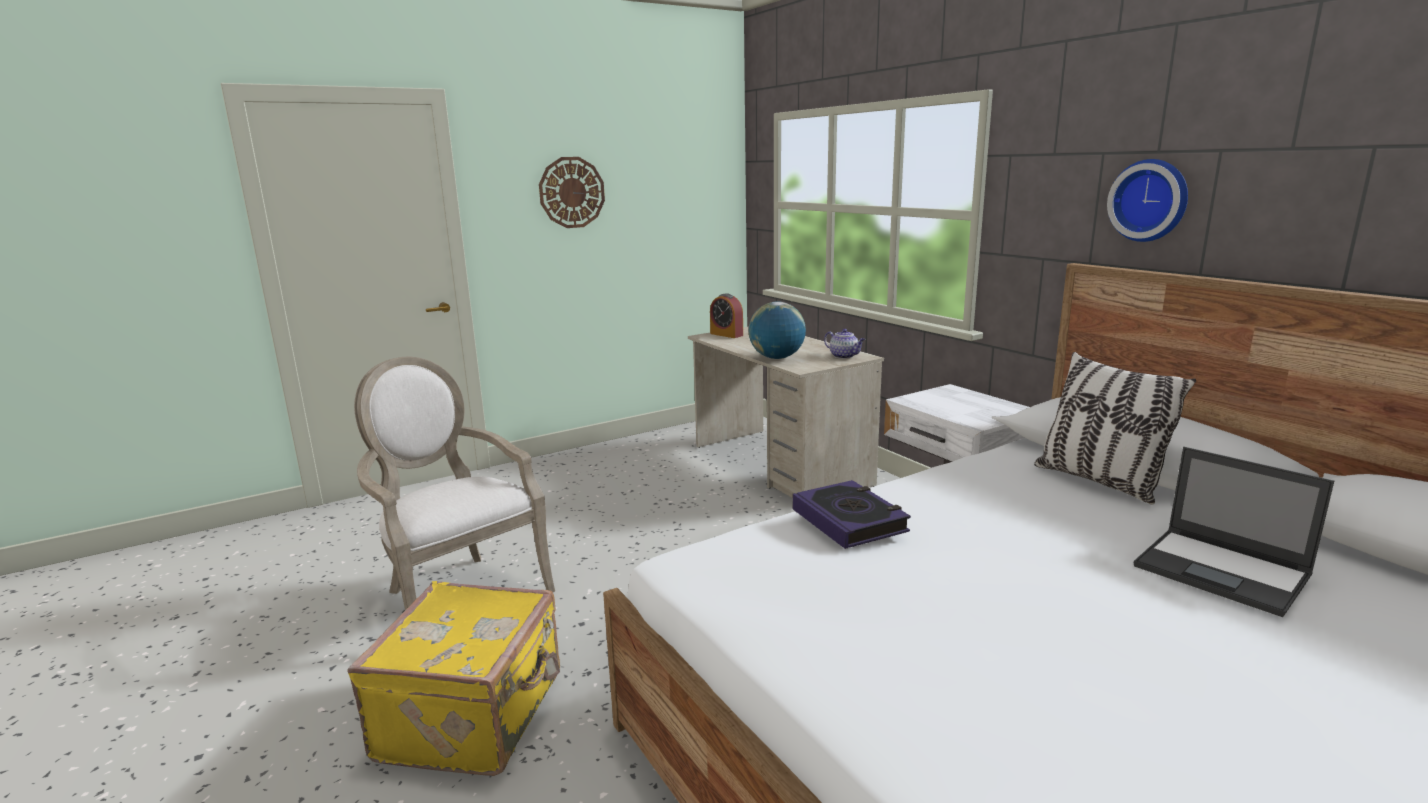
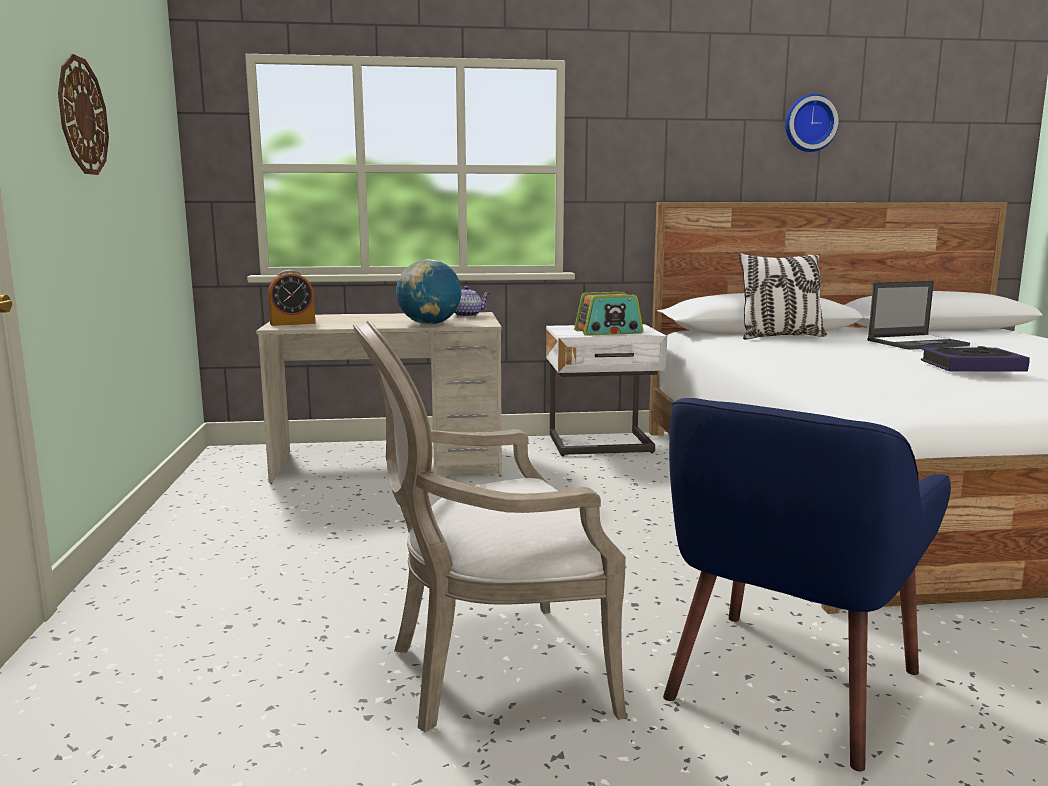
camera: 65 degrees left, 5 degrees down
yellow suitcase [347,581,560,776] -> blue armchair [663,398,951,771]
book [792,480,911,549] -> book moved to [921,346,1030,372]
wall clock [1107,159,1188,242] -> wall clock moved to [785,94,839,152]
none -> radio [574,292,643,336]

